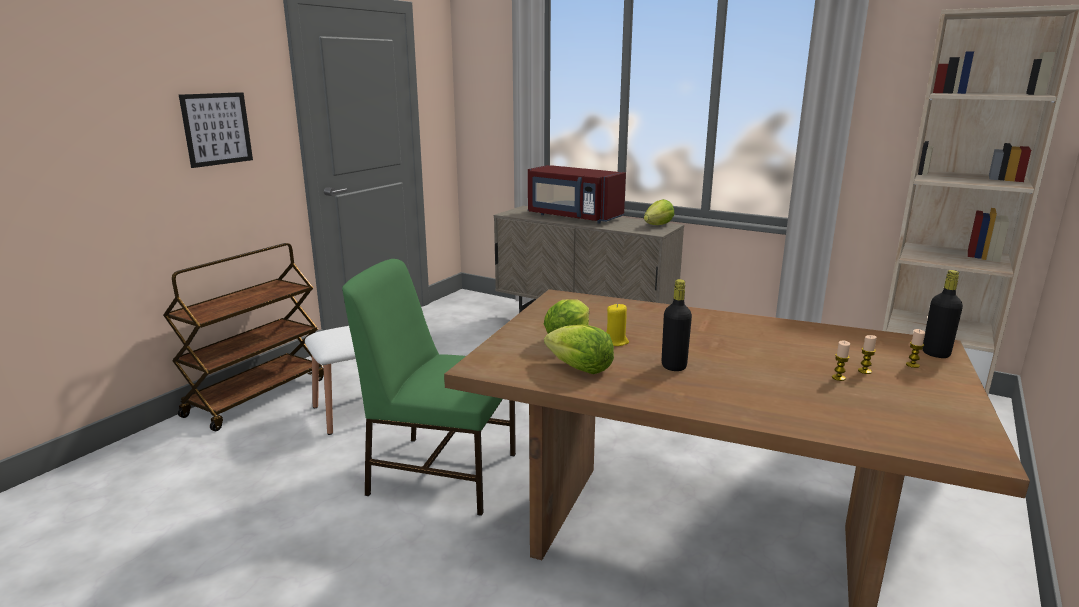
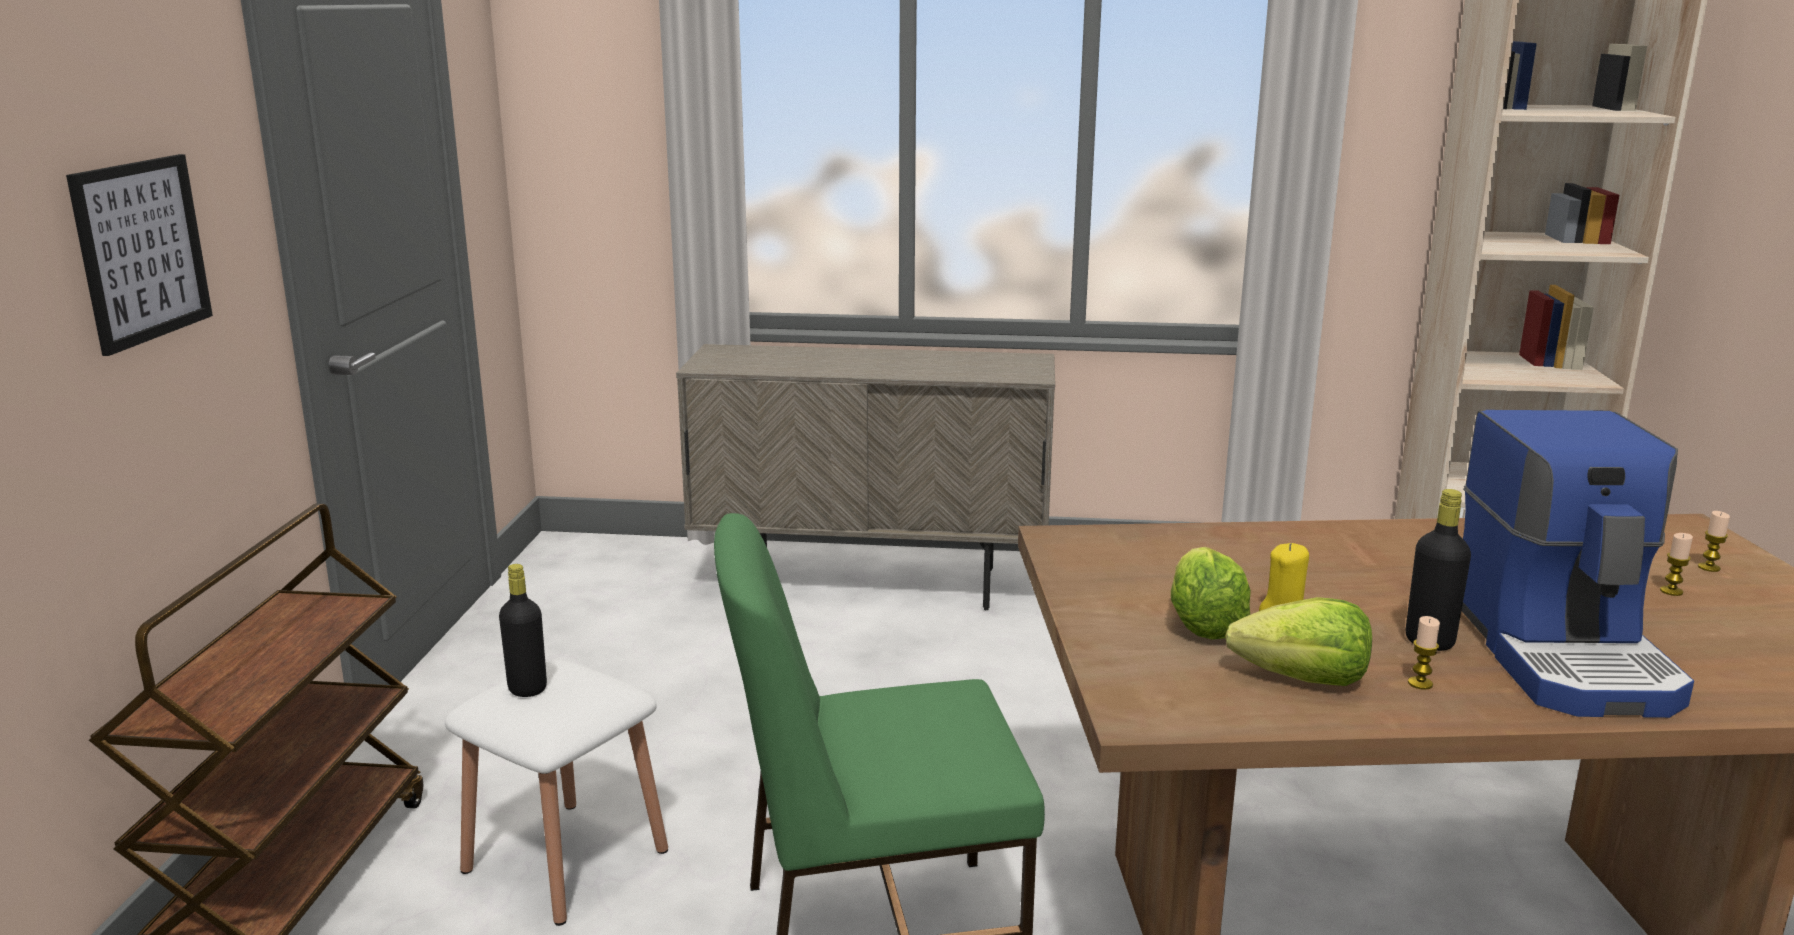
camera: 25 degrees left, 0 degrees up
red microwave [528,165,626,224] -> none
lettuce [644,199,674,225] -> none
candle [832,340,850,381] -> candle moved to [1408,616,1440,690]
black bottle [923,270,963,358] -> black bottle moved to [499,564,547,697]
none -> coffee machine [1462,410,1694,718]

